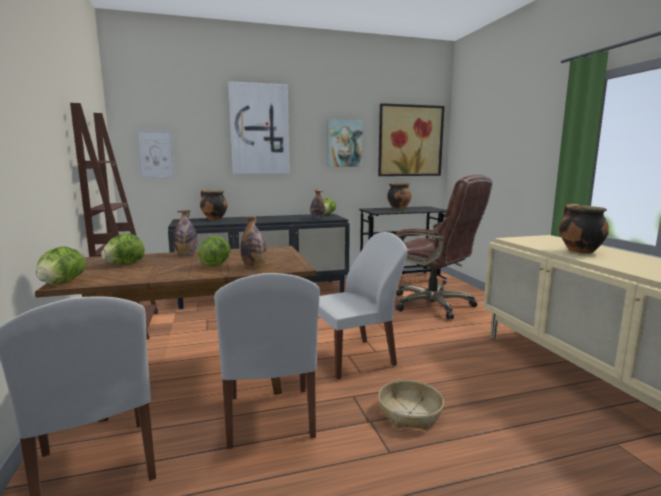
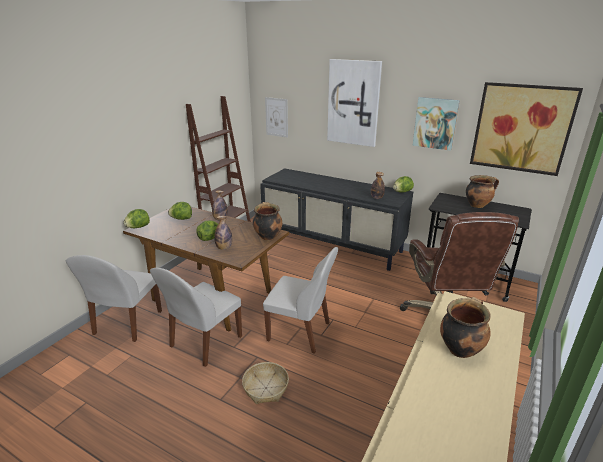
camera: 45 degrees right, 15 degrees up
cooking pot [200,189,228,220] -> cooking pot moved to [253,202,282,241]

